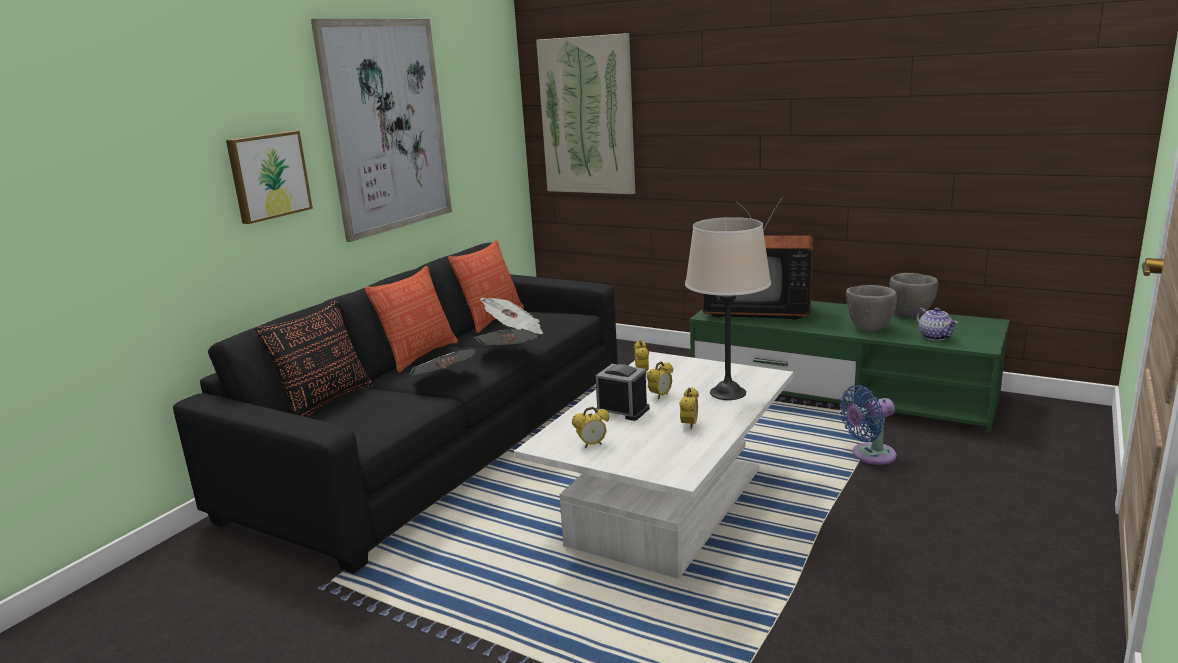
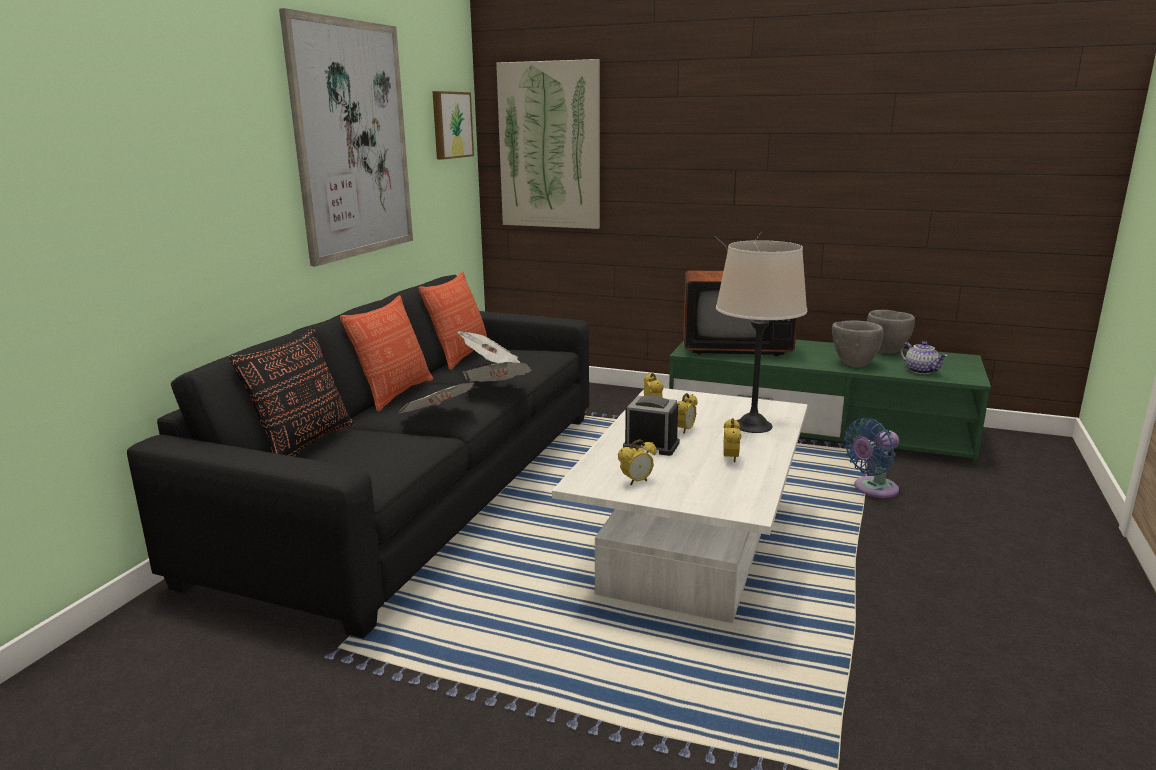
camera: 10 degrees left, 0 degrees up
picture [226,131,313,224] -> picture moved to [432,91,474,159]

